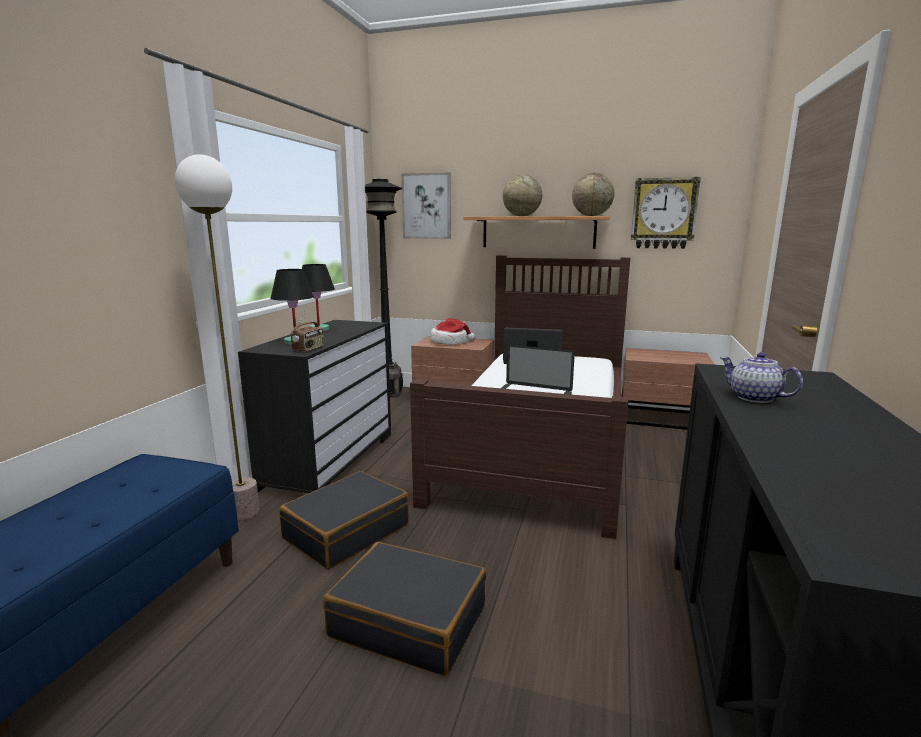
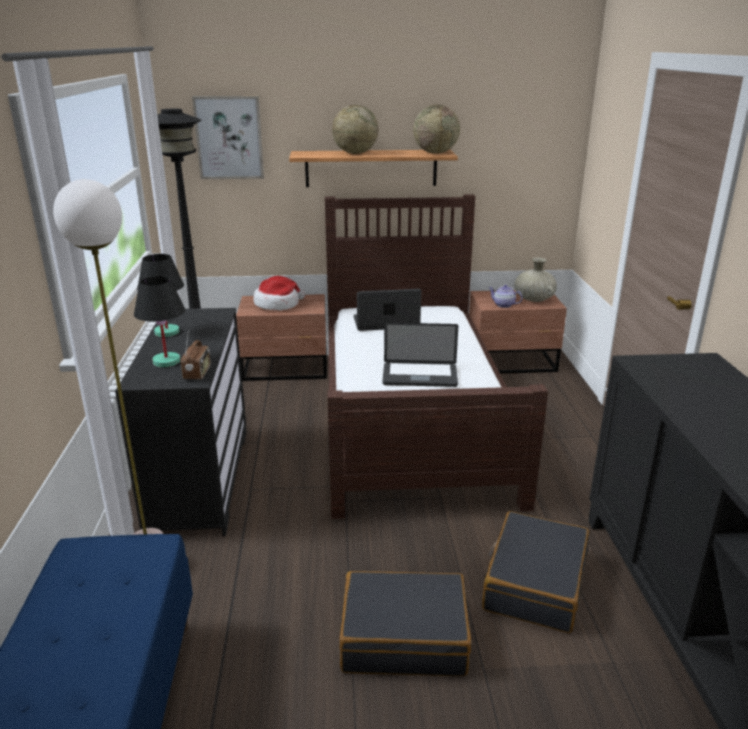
camera: 20 degrees left, 10 degrees up
black suitcase [279,471,409,569] -> black suitcase moved to [482,511,589,633]
wall clock [631,177,701,249] -> none
teapot [720,352,803,403] -> teapot moved to [488,285,523,308]
none -> beige vase [514,258,557,302]

